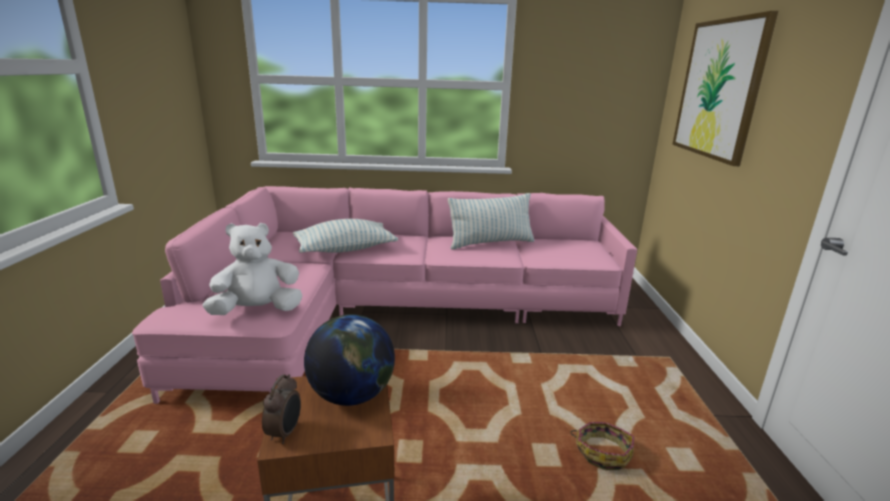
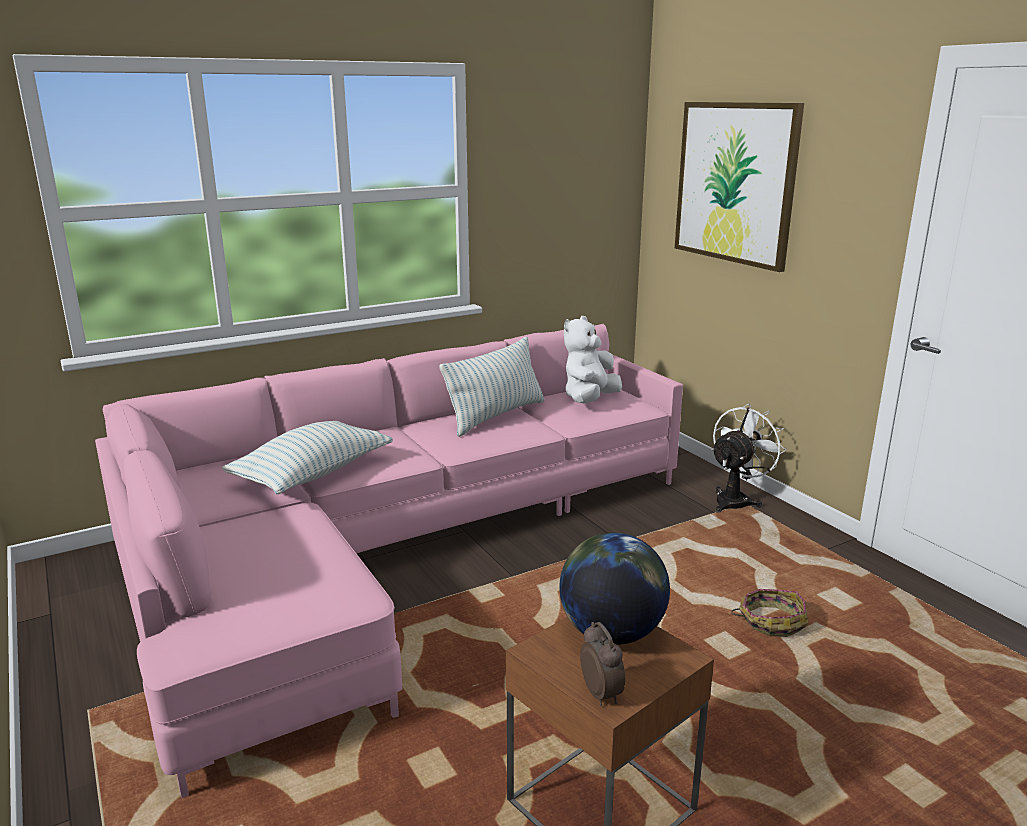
camera: 30 degrees left, 0 degrees up
white plush toy [203,223,302,315] -> white plush toy moved to [564,316,622,403]
none -> white fan [711,404,787,513]

